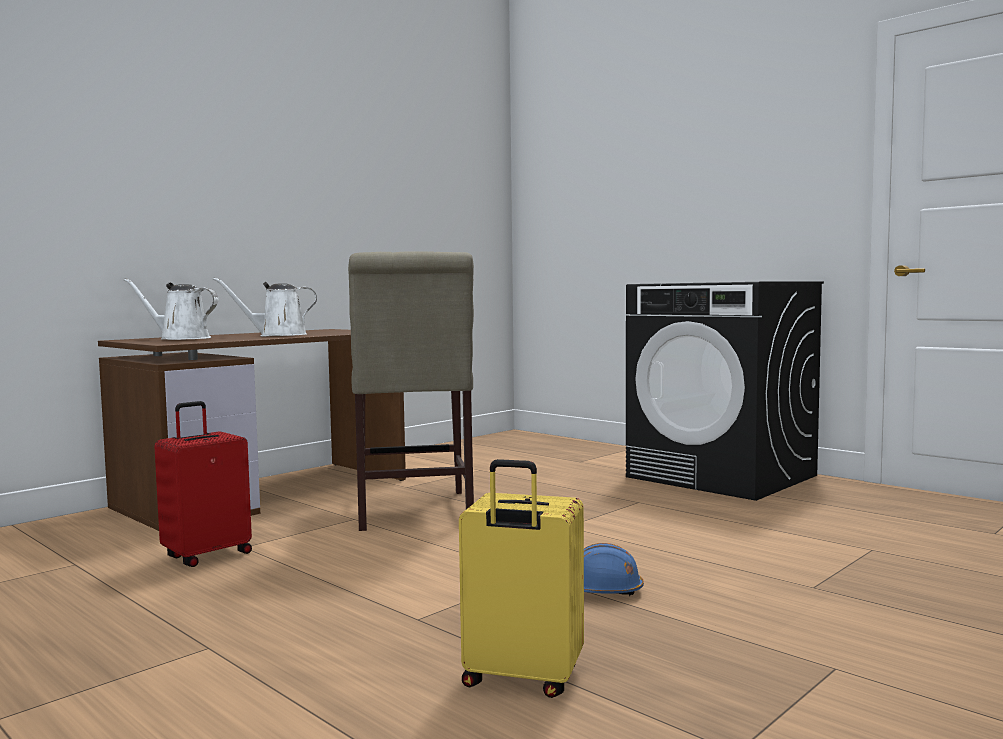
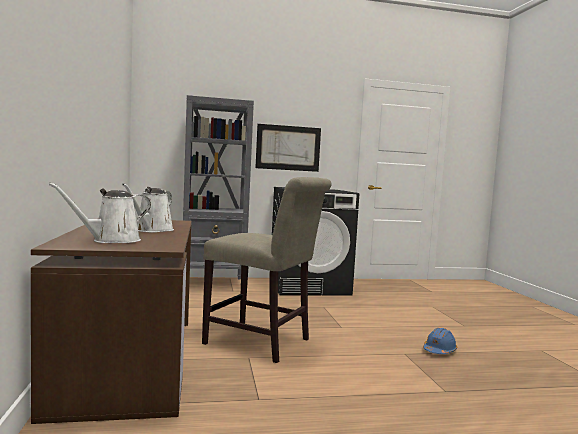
camera: 55 degrees left, 0 degrees up
red suitcase [154,401,252,567] -> none
yellow suitcase [459,459,584,698] -> none
none -> grey bookcase [183,95,254,279]
none -> picture [255,124,321,172]

